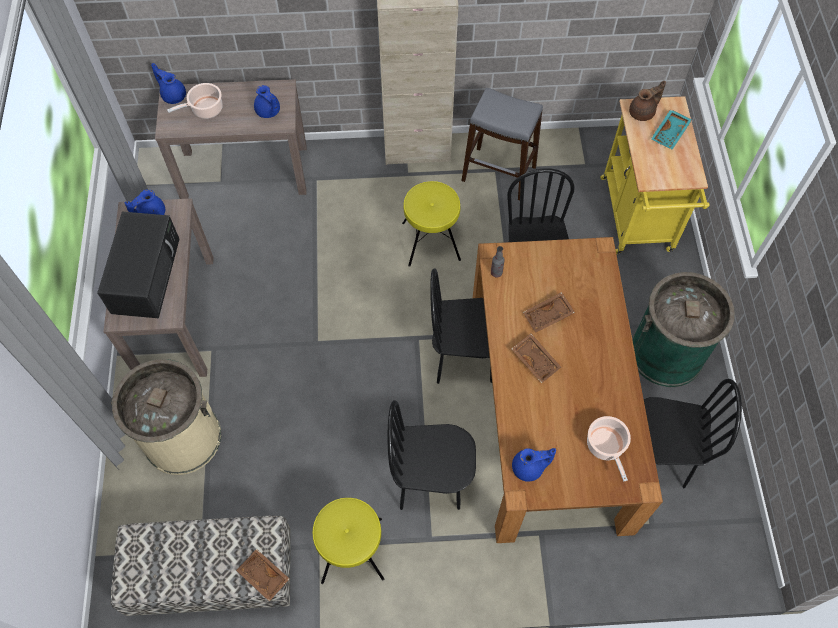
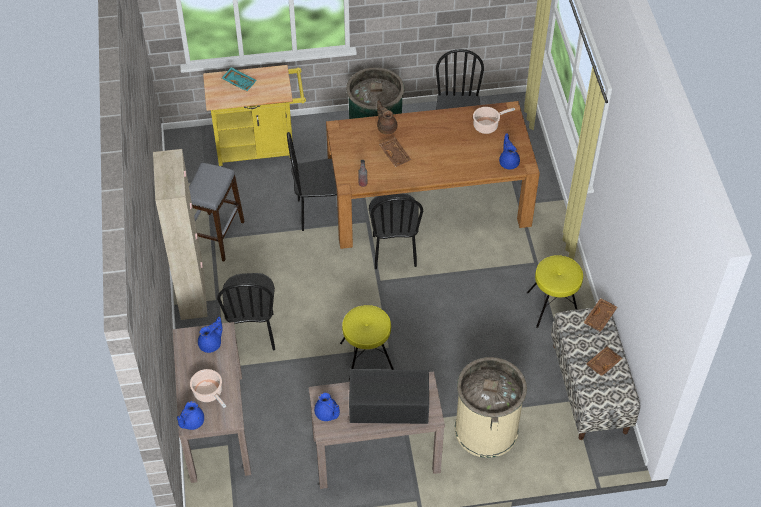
camera: 95 degrees left, 10 degrees down
black chair [388,400,476,510] -> black chair moved to [217,273,275,350]
yellow stool [402,181,461,267] -> yellow stool moved to [340,305,394,381]
brown tray [511,334,561,383] -> brown tray moved to [586,346,623,376]
brown teapot [629,81,666,121] -> brown teapot moved to [377,101,397,134]

